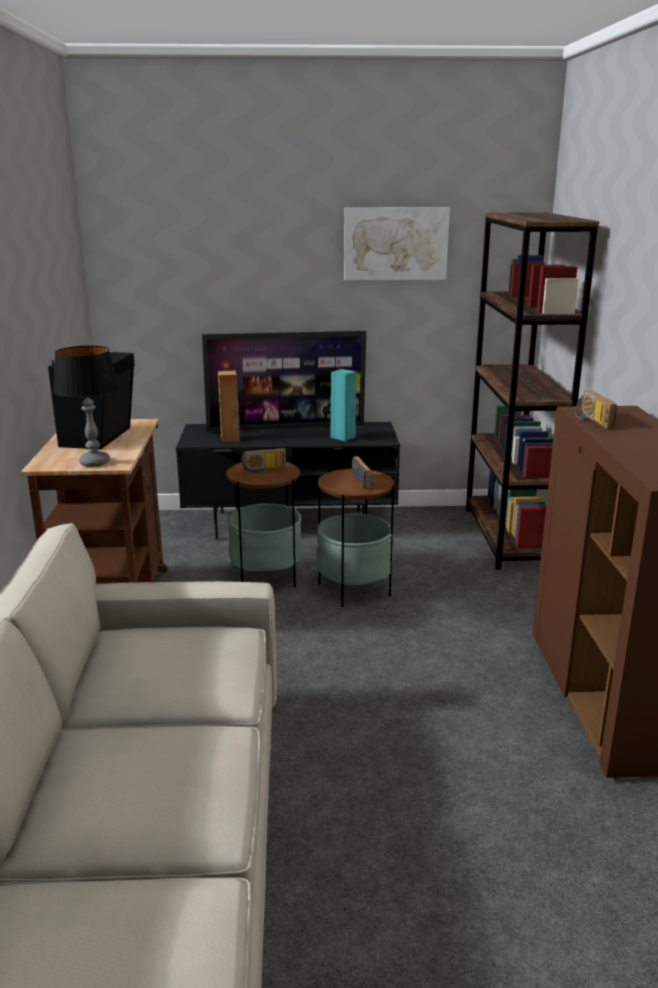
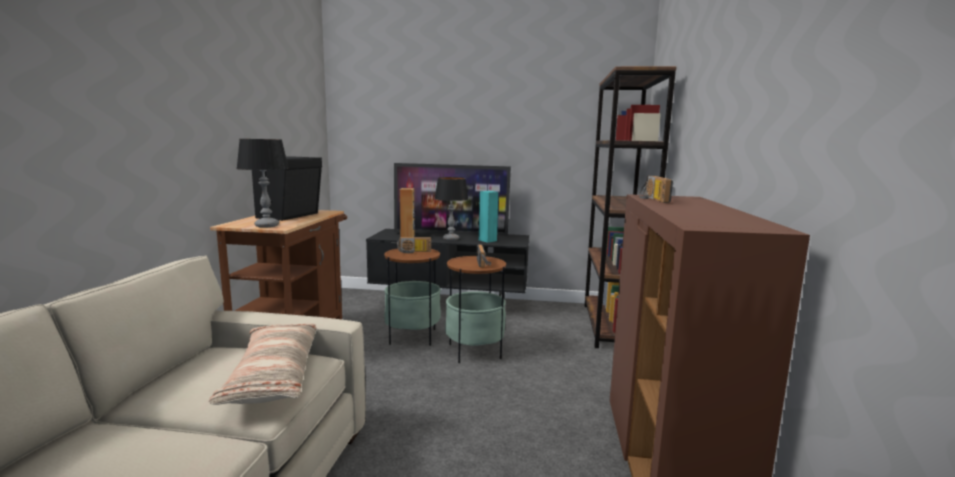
camera: 10 degrees right, 10 degrees down
picture [344,207,450,280] -> none
none -> pillow [209,323,316,405]
none -> table lamp [434,177,468,241]

